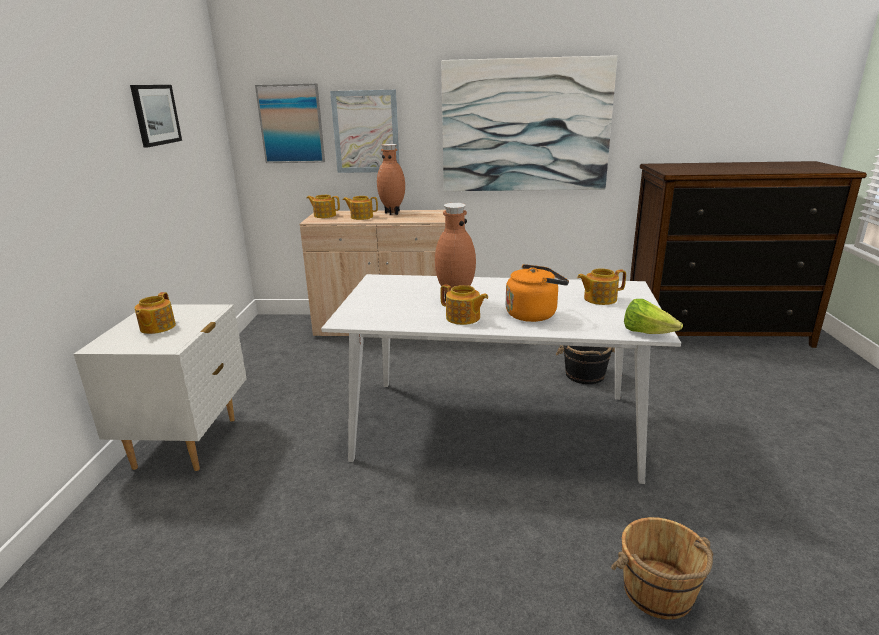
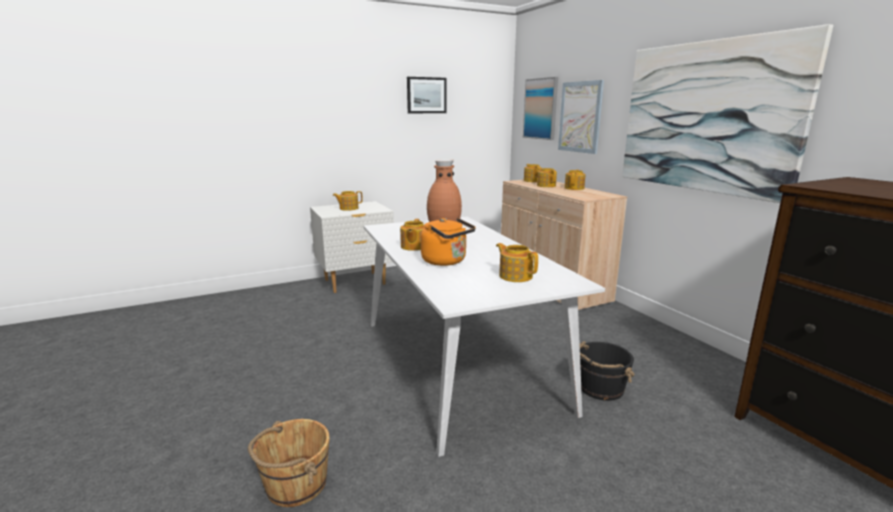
camera: 60 degrees right, 5 degrees down
brown vase [377,144,405,215] -> teapot [564,170,586,190]
lettuce [624,299,683,334] -> none

